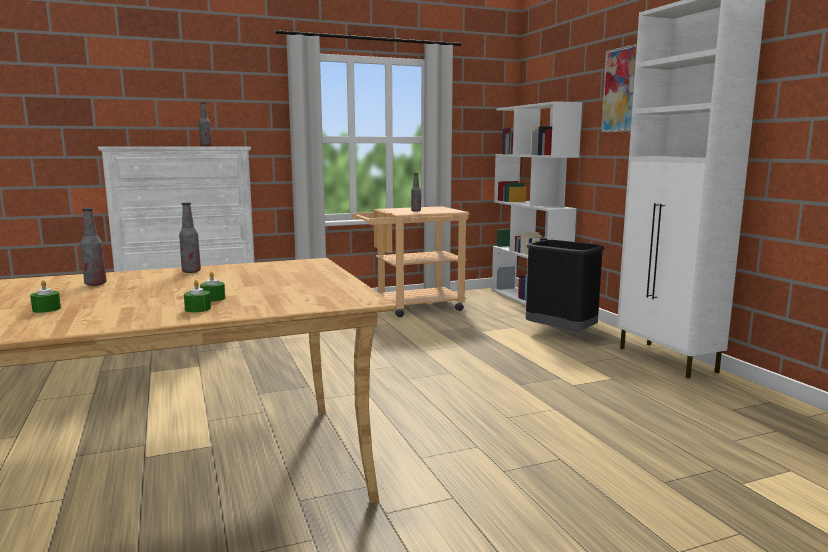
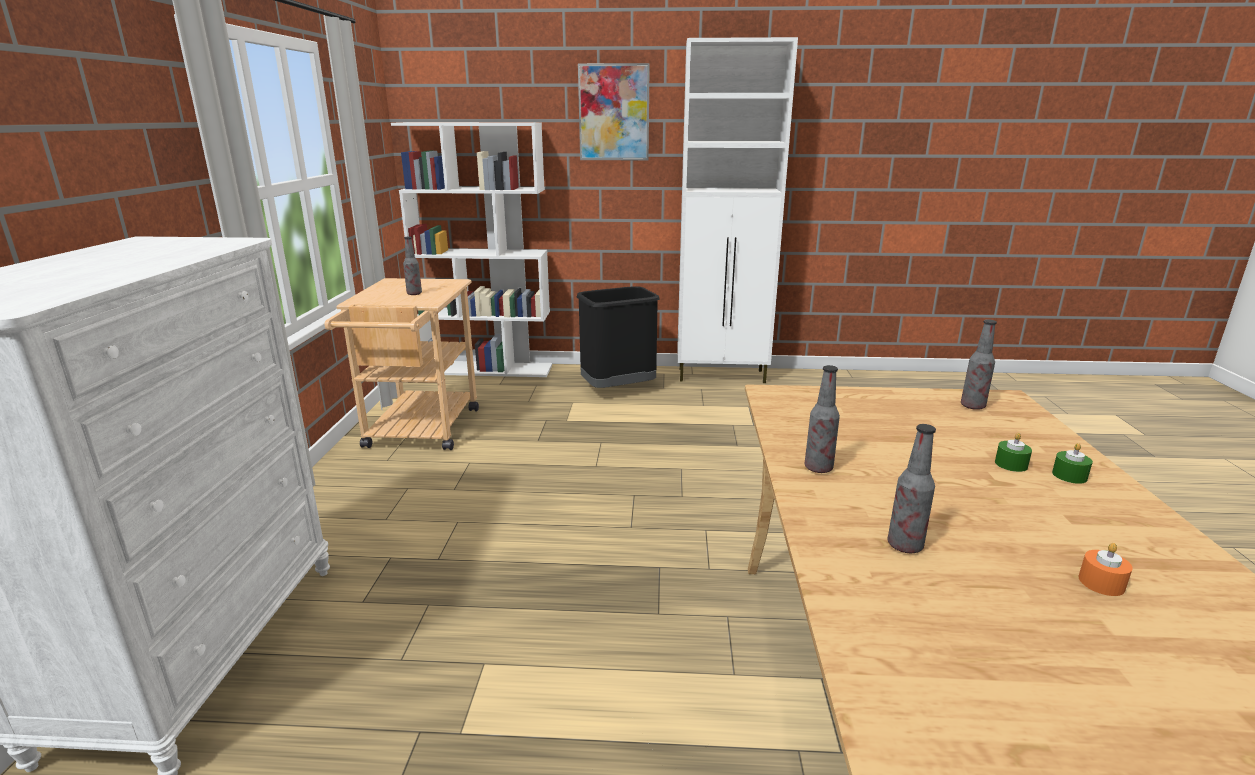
camera: 65 degrees left, 10 degrees up
green candle [30,280,61,313] -> orange candle [1079,543,1133,596]
bottle [199,102,212,146] -> bottle moved to [961,320,997,410]

